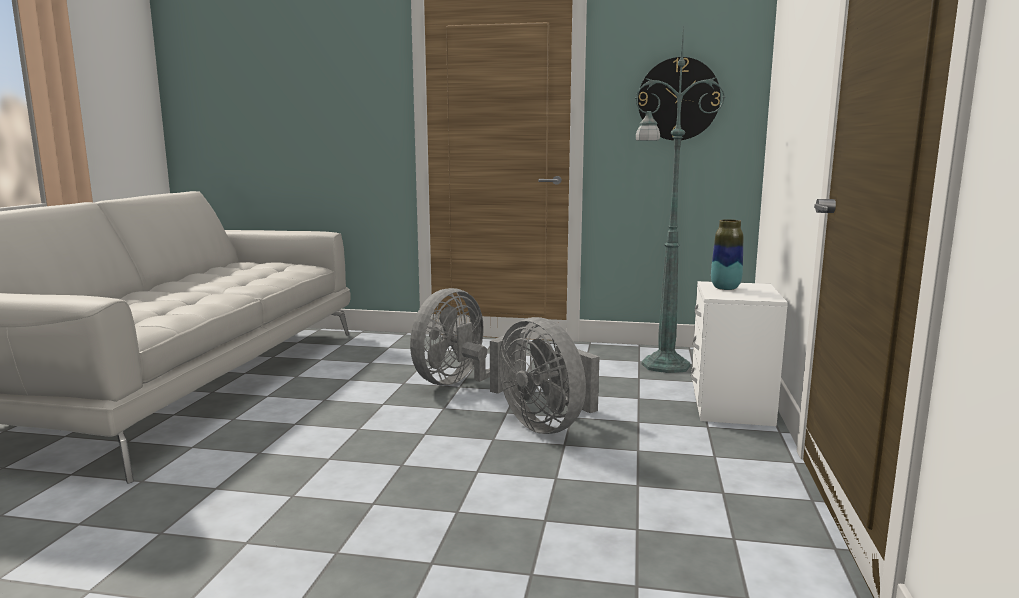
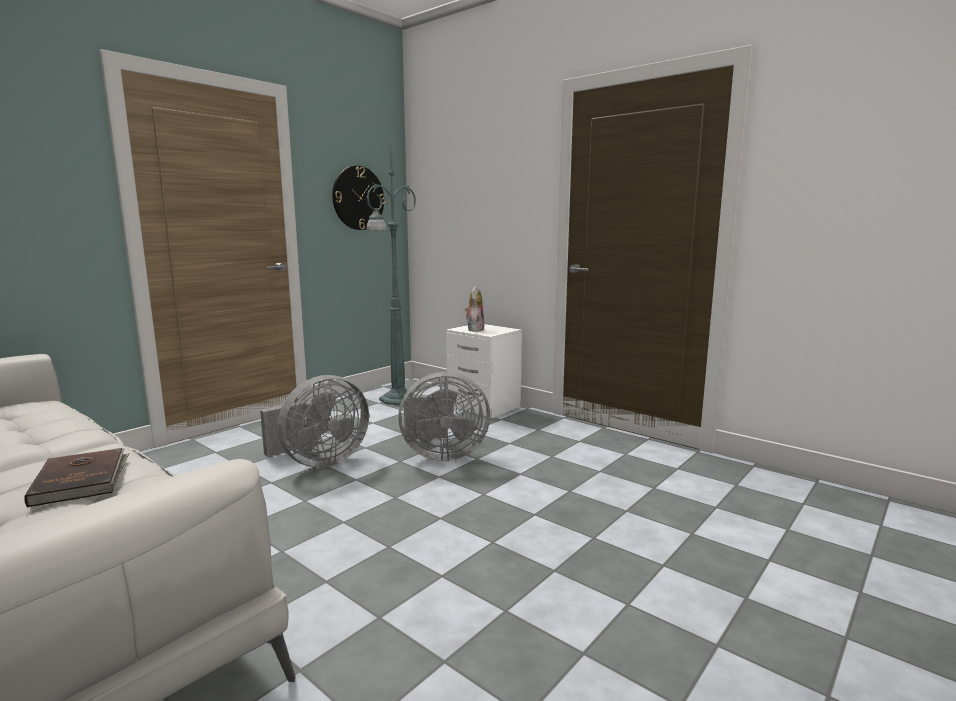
camera: 60 degrees left, 0 degrees up
grey fan [410,288,526,394] -> grey fan turned 105 degrees counterclockwise [260,375,369,468]
vase [711,219,743,290] -> plush toy [465,286,485,332]
none -> brown book [24,448,129,508]

